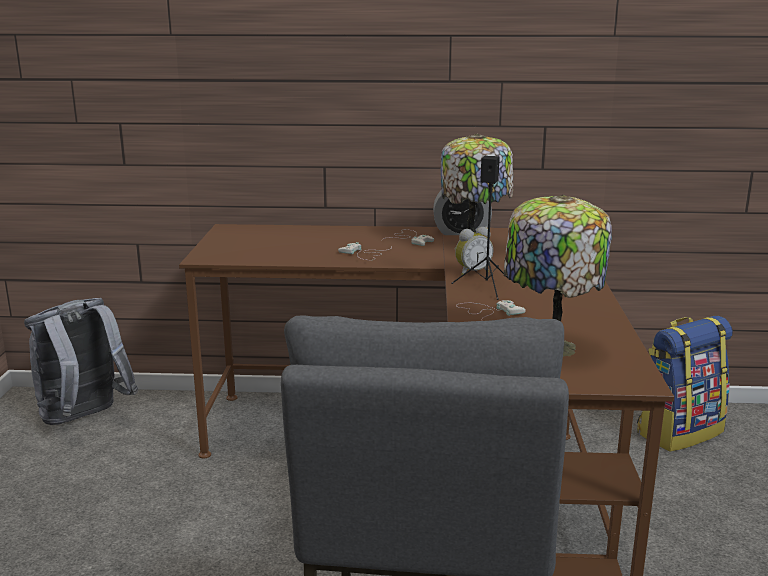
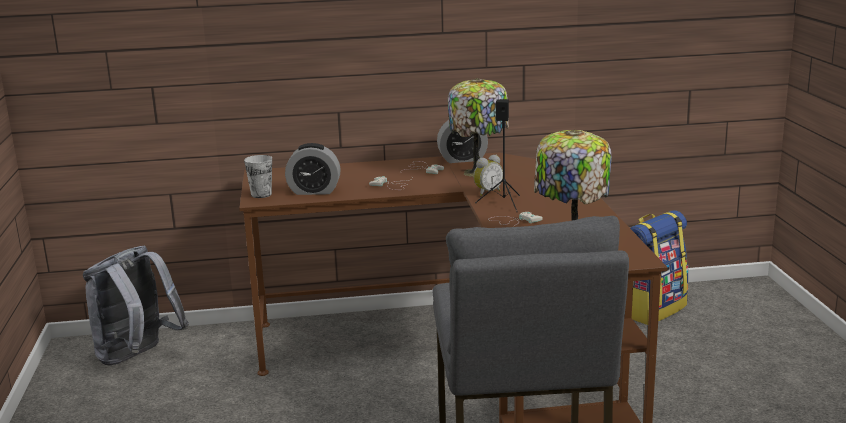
camera: 10 degrees left, 0 degrees up
none -> cup [244,155,272,198]
none -> alarm clock [285,143,341,195]

